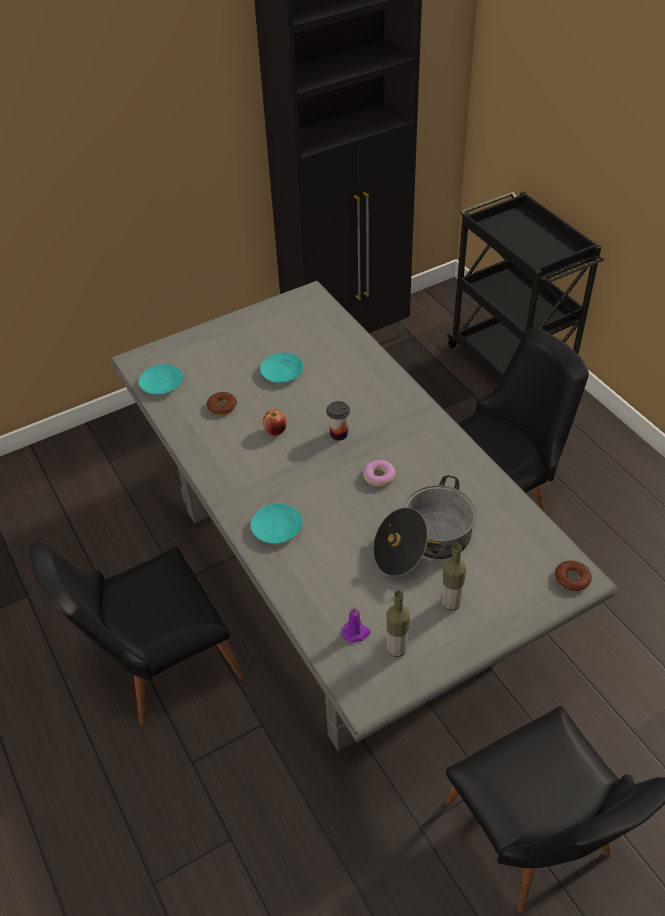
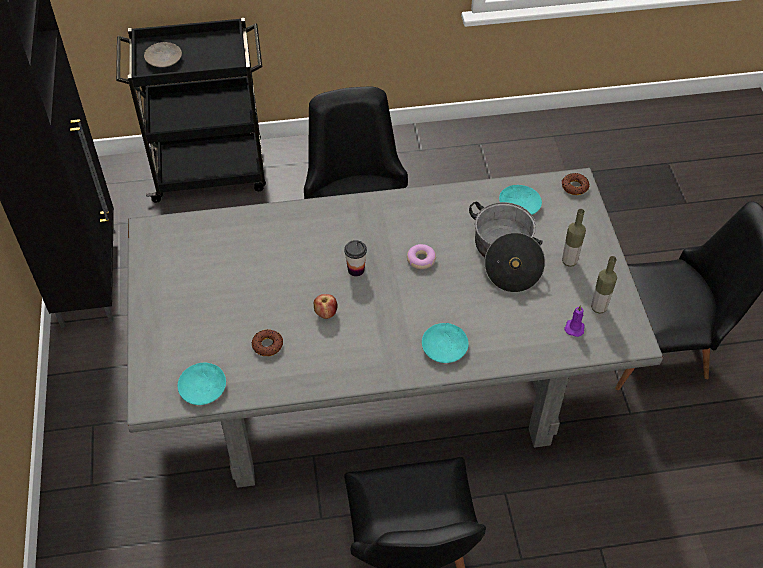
camera: 70 degrees left, 5 degrees up
turquoise plate [260,352,303,383] -> turquoise plate moved to [499,185,542,215]
none -> beige plate [144,42,182,67]

